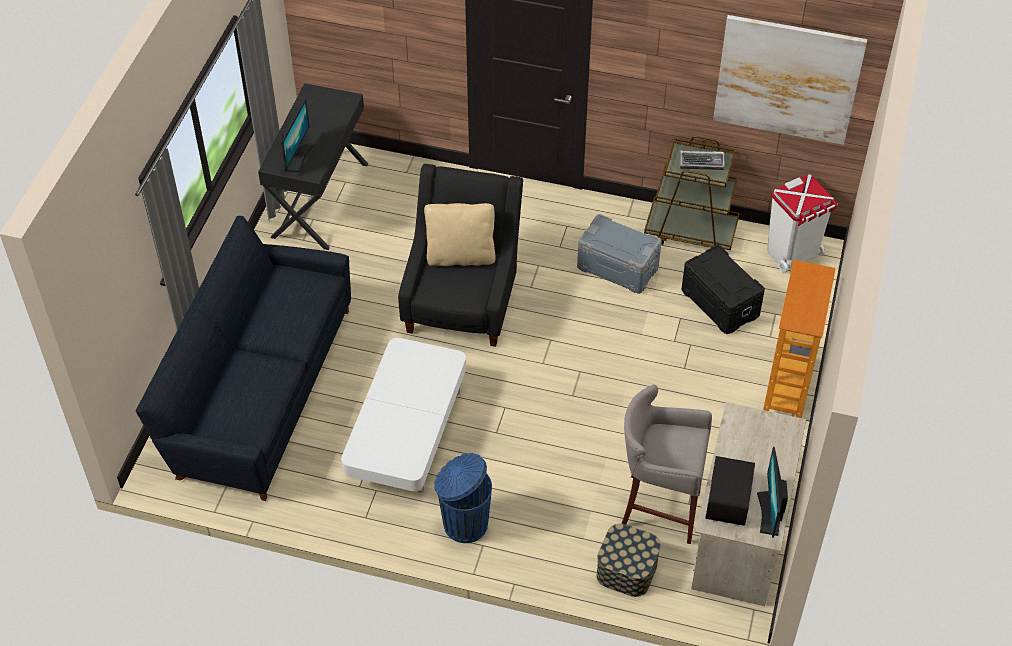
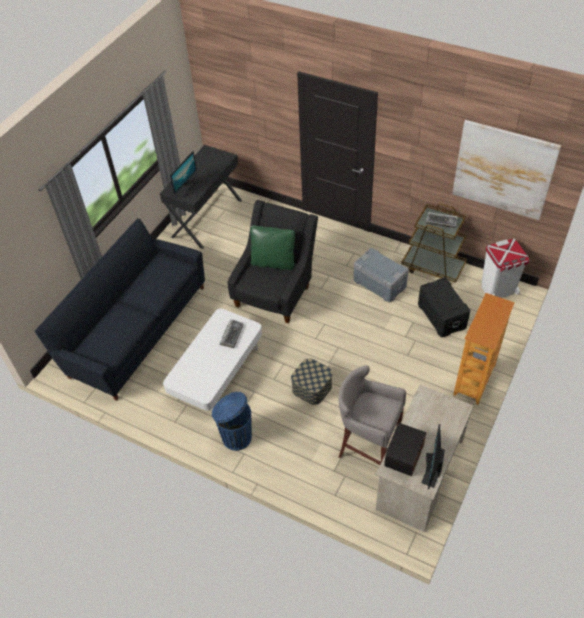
camera: 15 degrees right, 0 degrees up
beige pillow [424,203,495,266] -> green pillow [250,225,295,270]
storage box [597,524,661,597] -> storage box moved to [291,358,332,405]
none -> keyboard [220,319,244,348]

